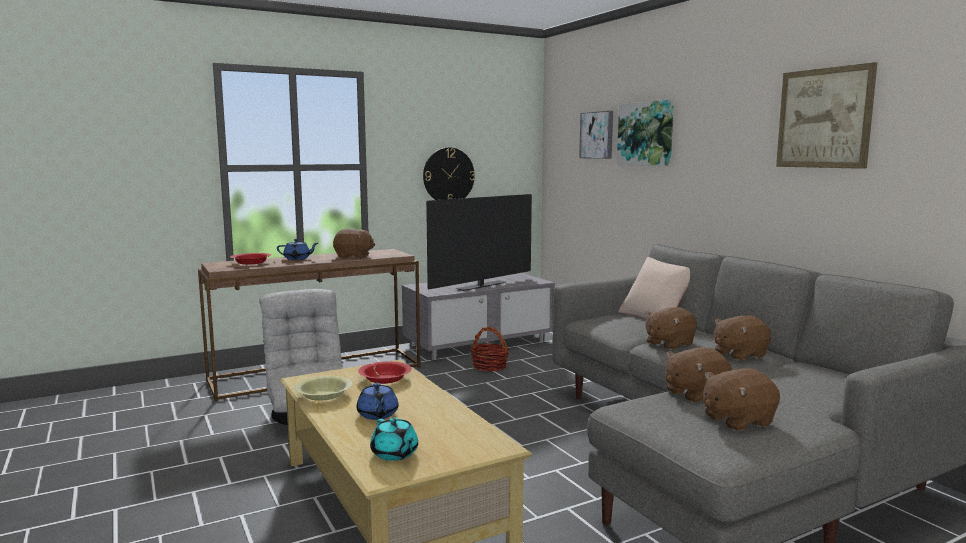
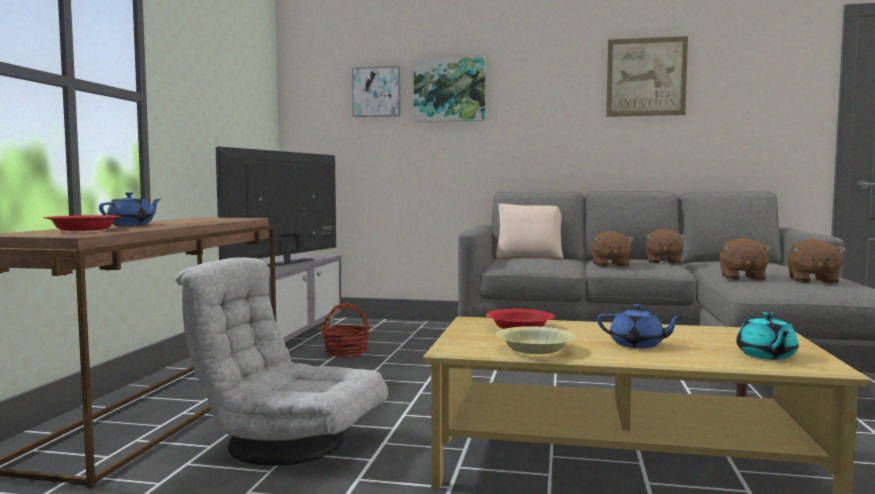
camera: 50 degrees left, 5 degrees down
brown plush toy [333,228,376,259] -> none
turquoise teapot [370,417,418,461] -> turquoise teapot turned 90 degrees clockwise [736,312,799,360]
wall clock [423,147,475,200] -> none
television [426,194,532,291] -> television turned 150 degrees counterclockwise [216,146,336,267]

